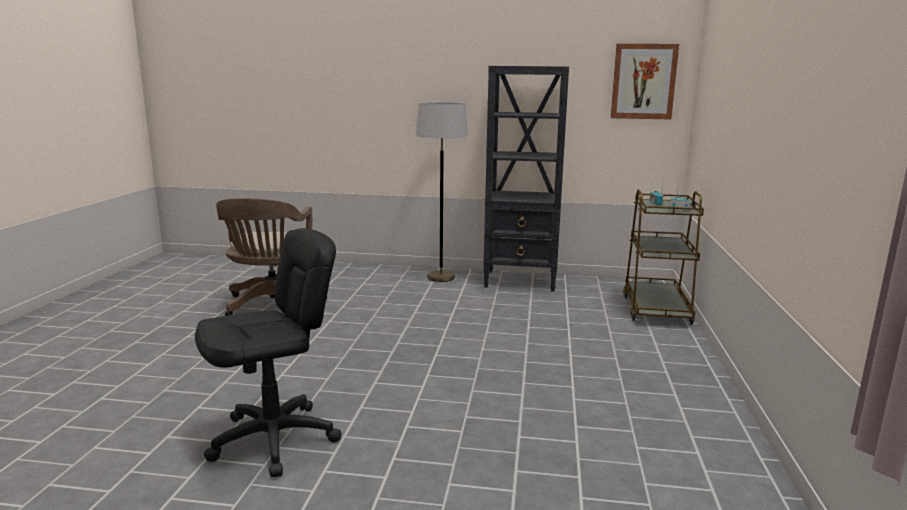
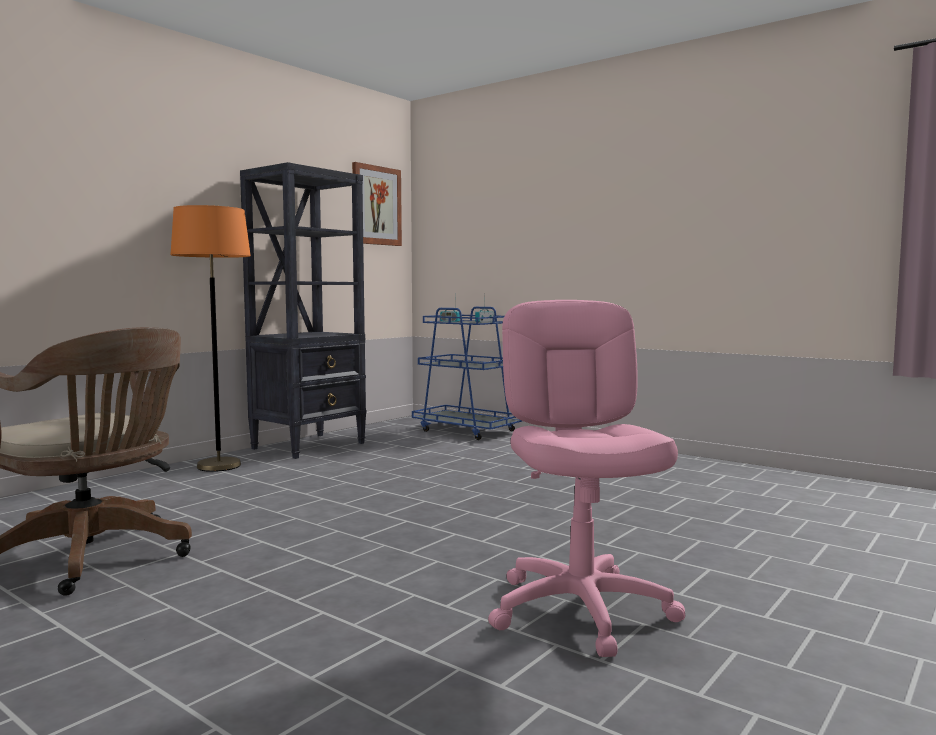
camera: 60 degrees left, 10 degrees down
black office chair [195,228,342,477] -> pink office chair [488,300,685,657]
grey floor lamp [416,102,468,282] -> orange floor lamp [170,205,251,472]
brown cart [623,189,704,324] -> blue cart [412,307,523,440]

